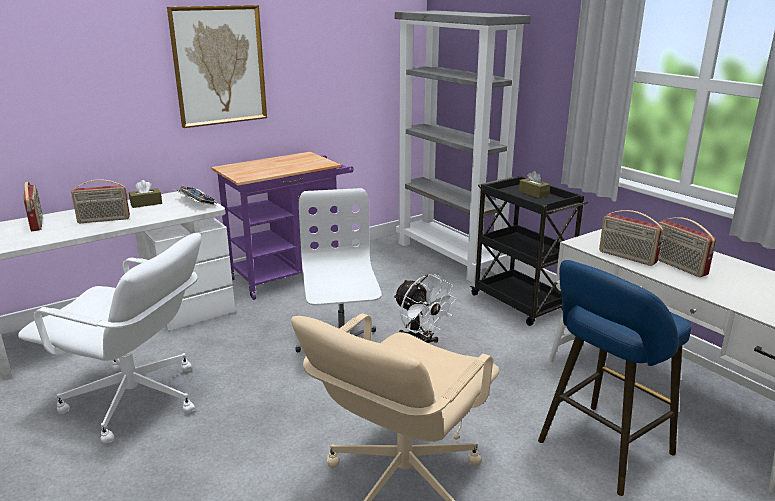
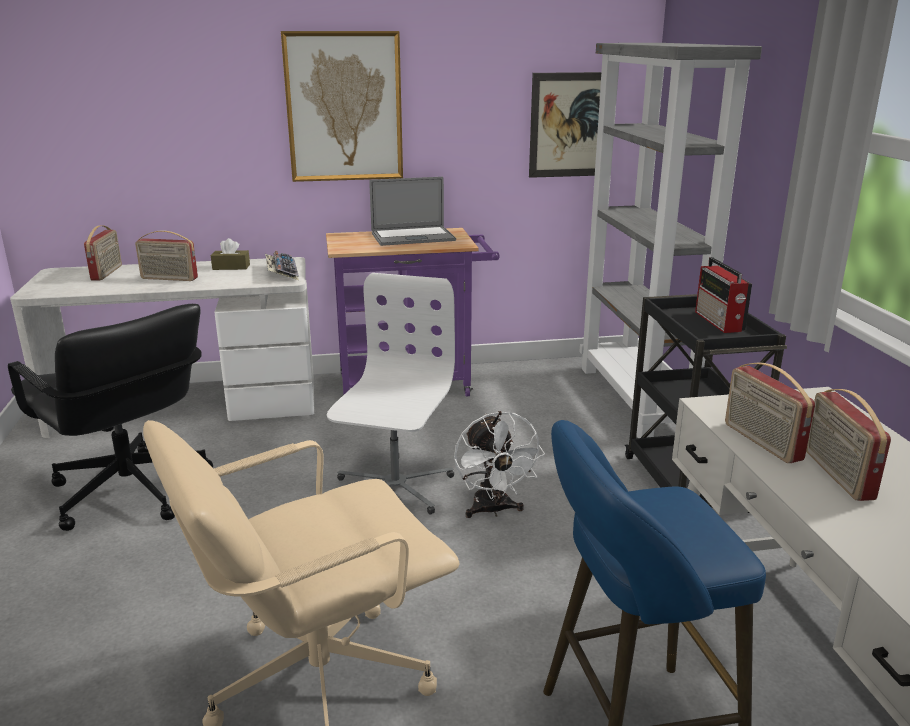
camera: 25 degrees right, 0 degrees up
white office chair [18,233,201,443] -> black office chair [8,304,213,531]
brown tissue box [519,171,550,198] -> radio [695,257,752,333]
none -> laptop [369,177,456,246]
none -> picture [529,72,601,178]

